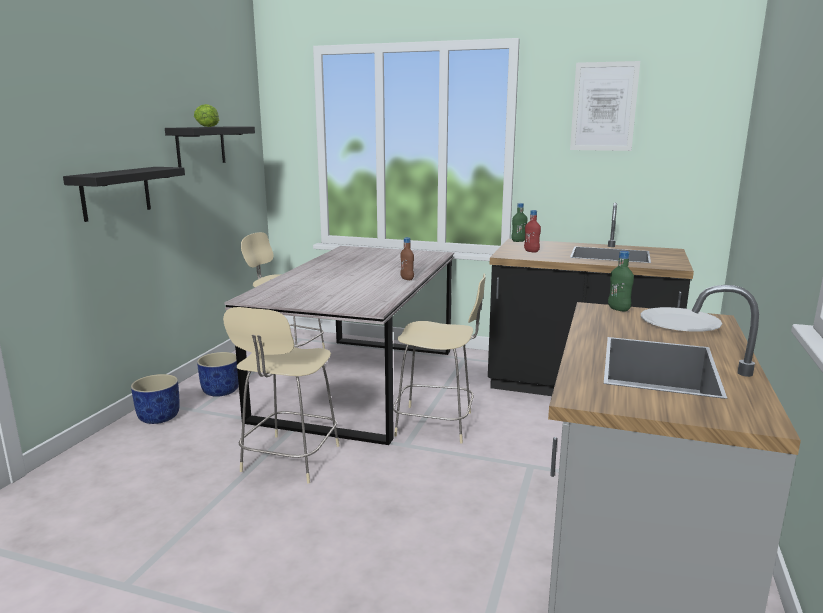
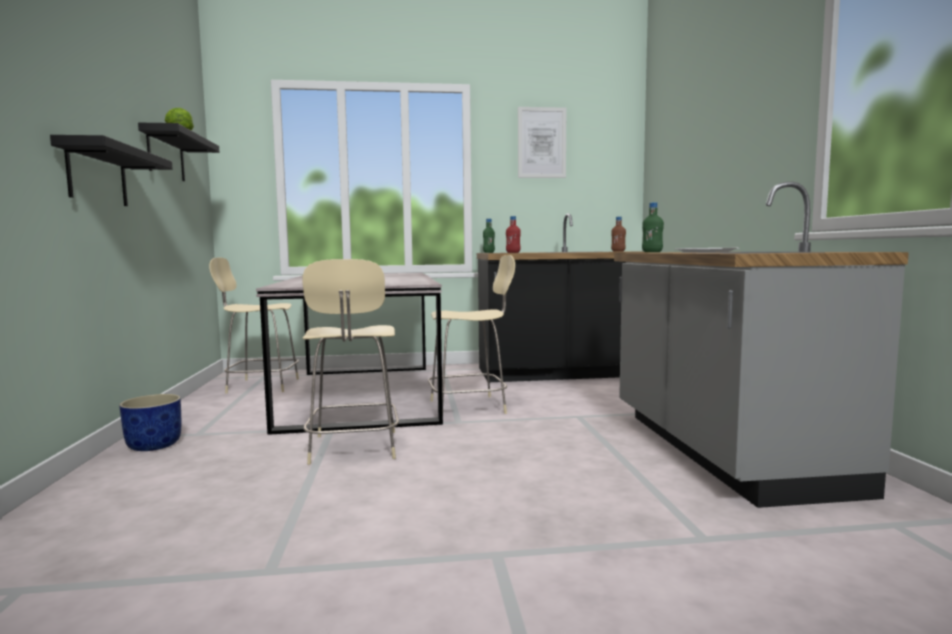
camera: 25 degrees left, 10 degrees down
blue planter [197,352,239,397] -> none
brown bottle [400,237,414,280] -> brown bottle moved to [611,217,626,251]

